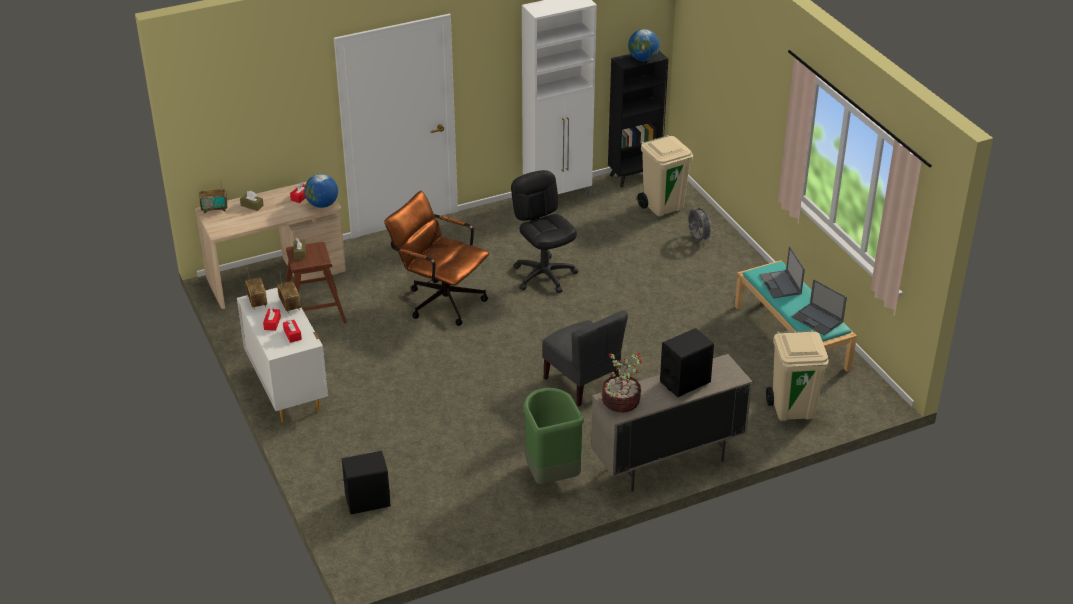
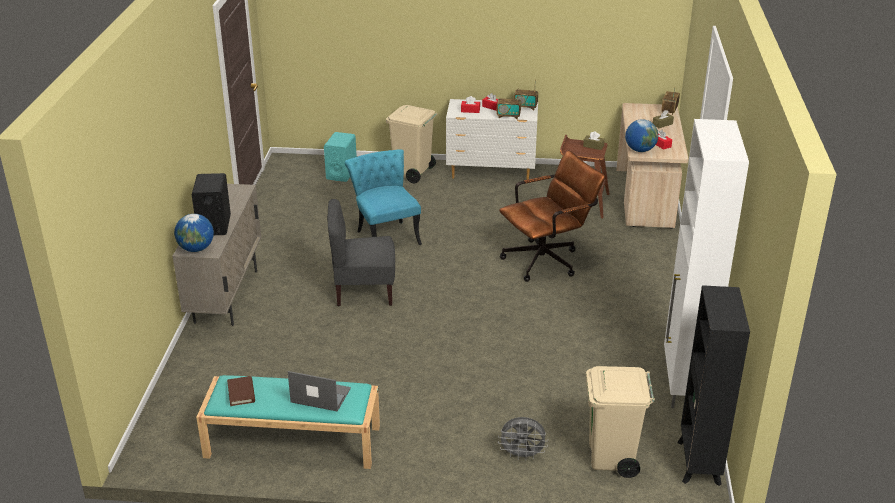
camera: 120 degrees right, 5 degrees down
black speaker [342,451,391,514] -> turquoise speaker [324,132,357,182]
black office chair [511,170,578,293] -> none
green trash can [523,388,584,485] -> none
potted plant [601,353,642,413] -> none
globe [628,29,660,61] -> globe moved to [174,214,214,252]
beige trash can [766,330,829,421] -> beige trash can moved to [386,105,438,183]
laptop [791,279,847,335] -> brown book [227,376,255,406]
none -> turquoise chair [345,149,422,245]

